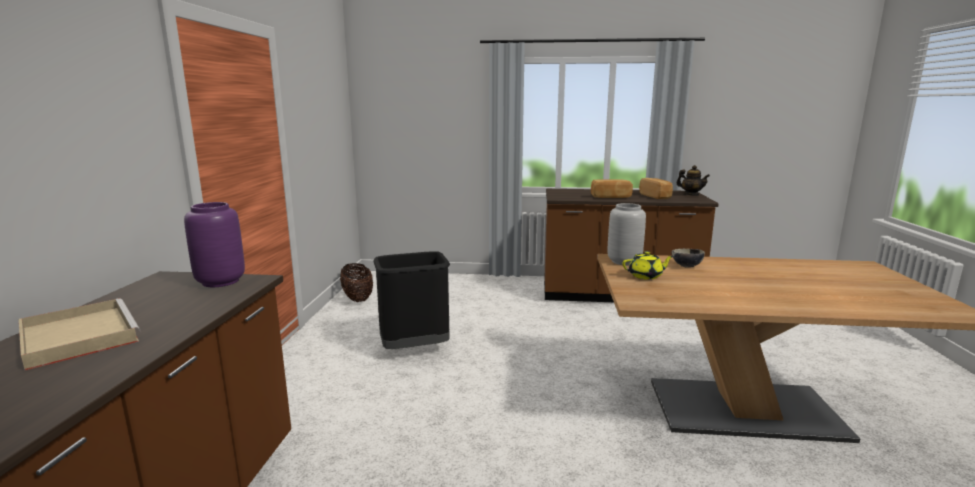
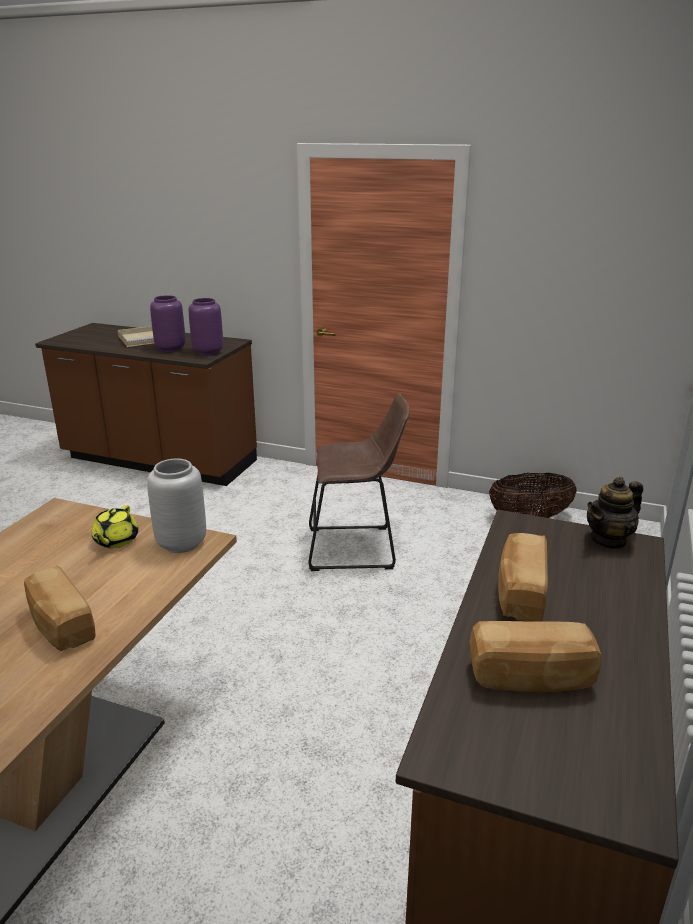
camera: 105 degrees right, 10 degrees up
black trash can [373,251,450,349] -> brown stool [308,394,410,571]
bowl [671,249,705,267] -> none
teapot [676,165,710,196] -> teapot moved to [587,477,643,550]
none -> bread [24,565,96,651]
none -> purple vase [150,295,186,352]

